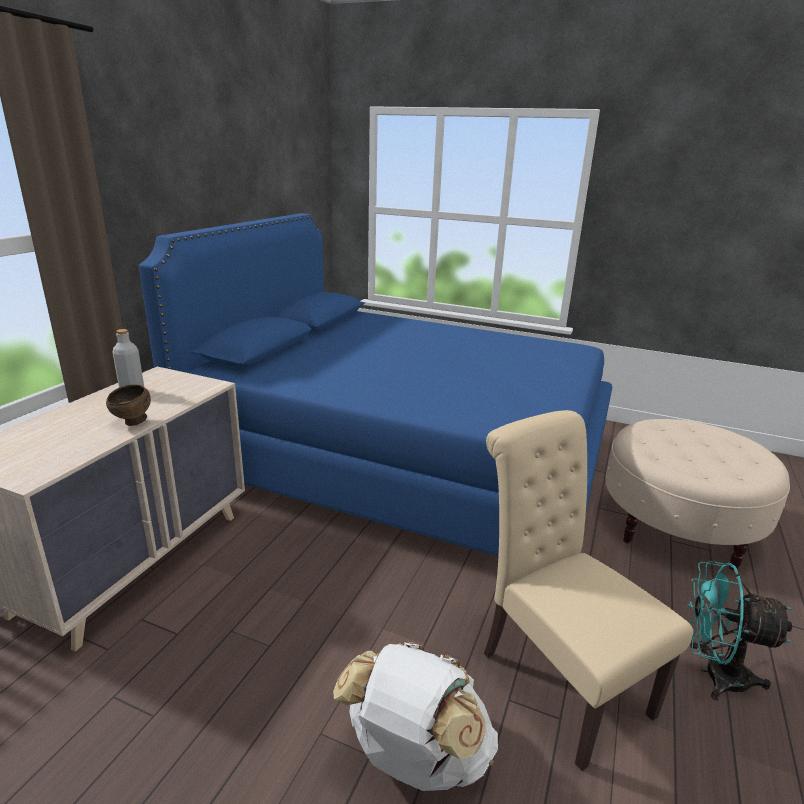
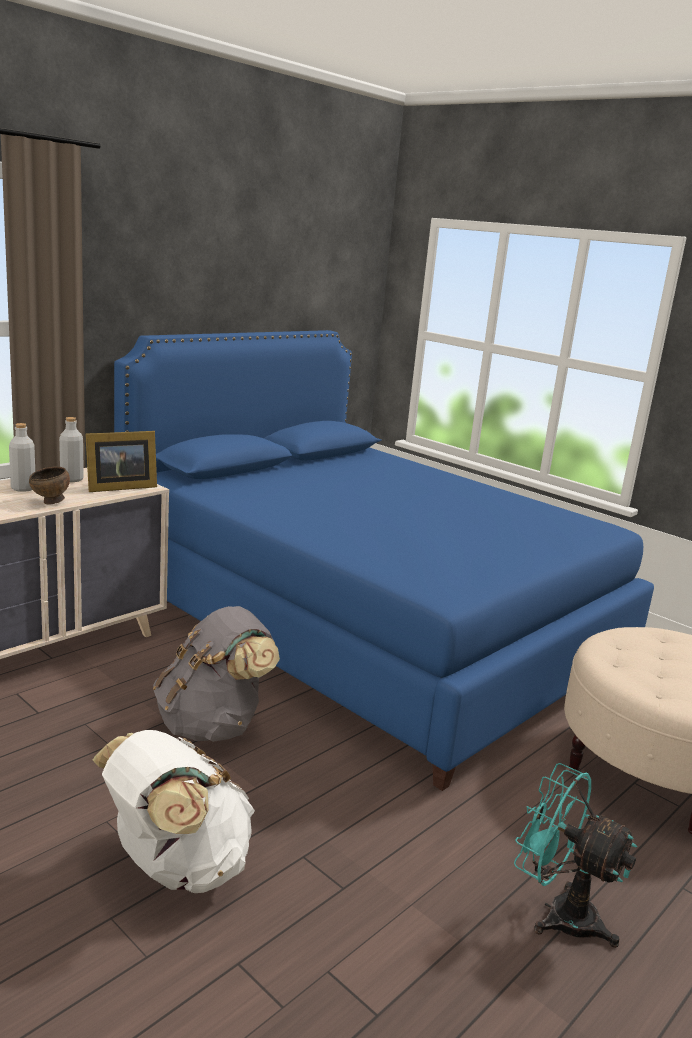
camera: 20 degrees right, 5 degrees down
beige chair [484,410,693,771] -> none
none -> grey bottle [9,423,35,492]
none -> picture frame [85,431,157,492]
none -> grey backpack [153,606,280,742]

